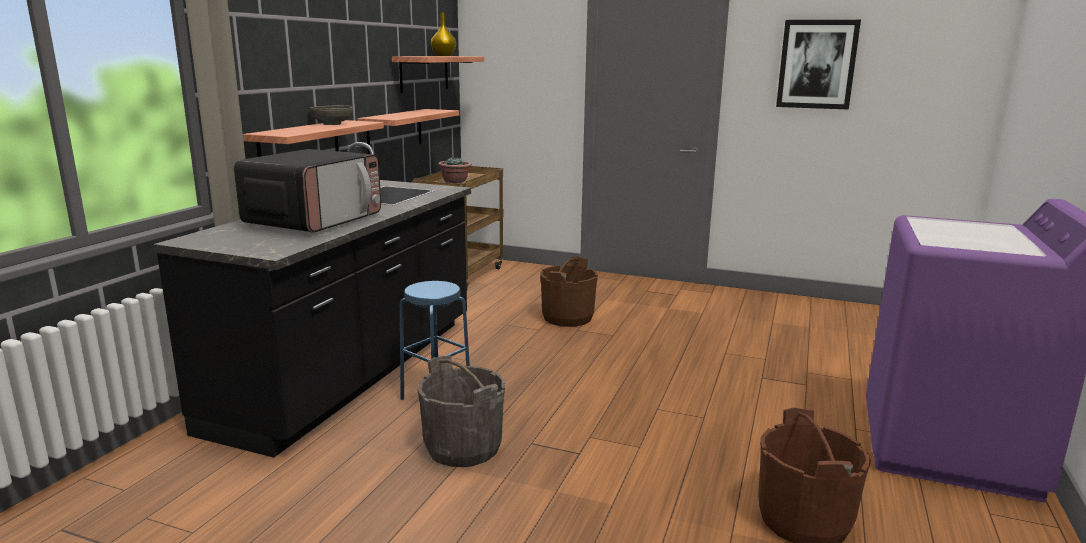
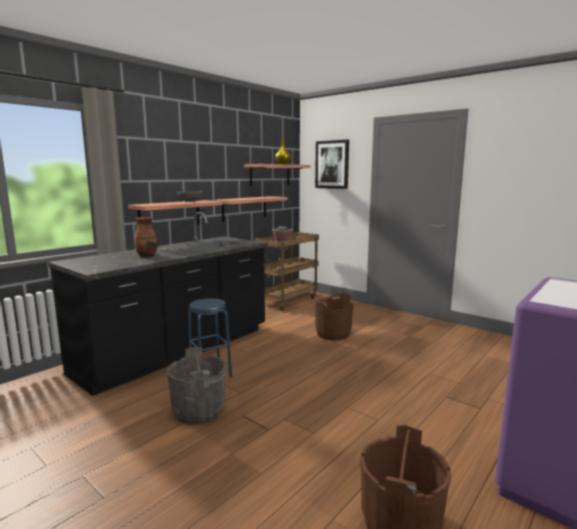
camera: 20 degrees right, 5 degrees down
microwave [234,149,381,232] -> vase [135,217,158,257]
picture [776,20,861,110] -> picture moved to [315,140,349,189]

